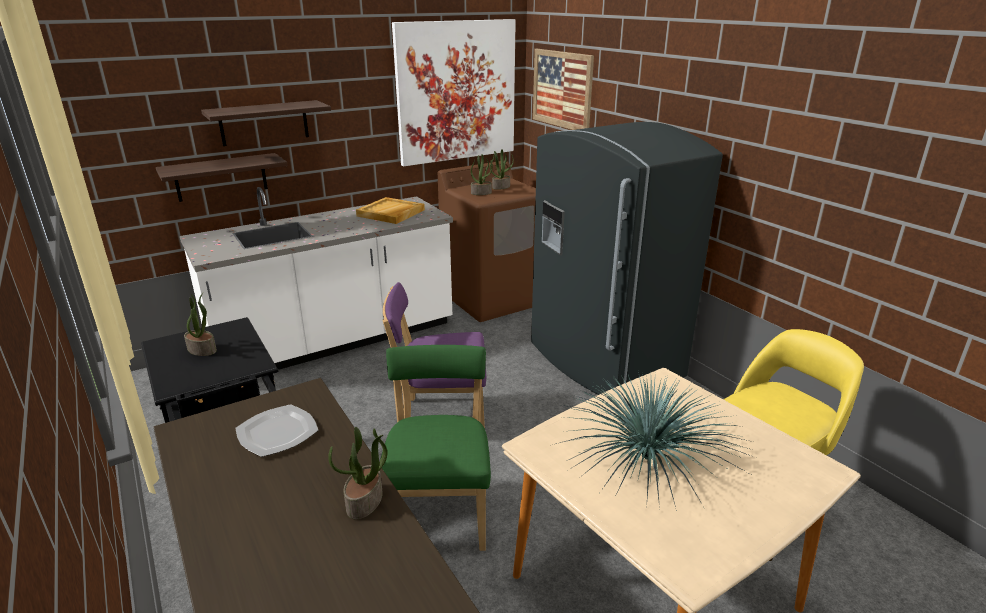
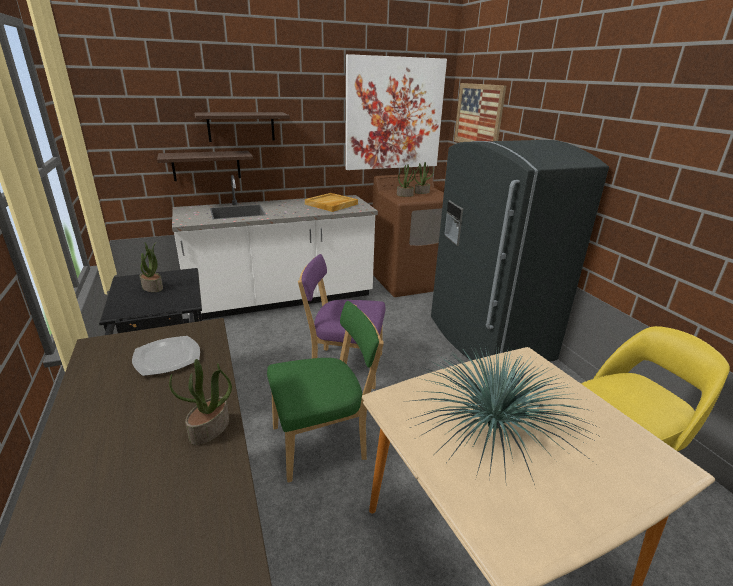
camera: 10 degrees right, 0 degrees up
green chair [380,345,491,551] -> green chair turned 60 degrees clockwise [267,301,384,483]

